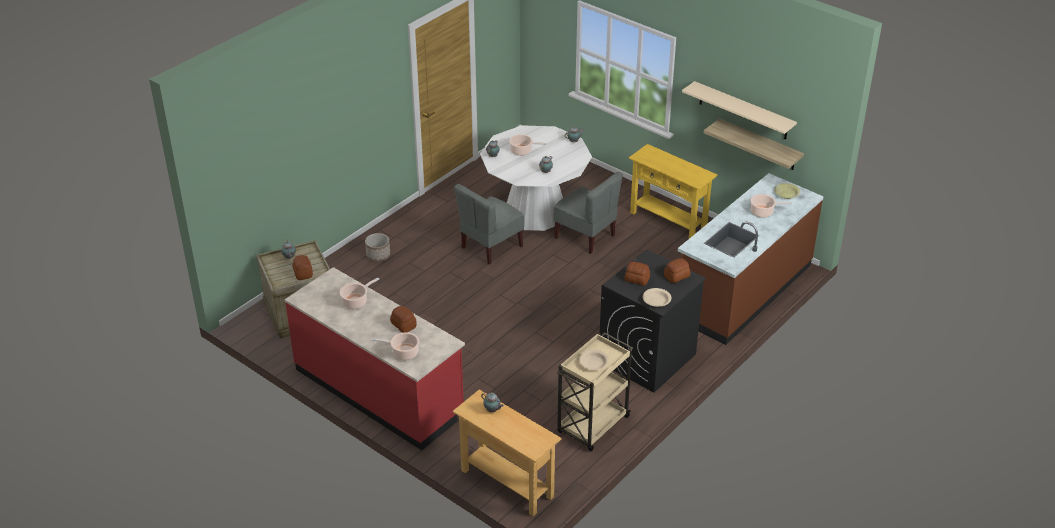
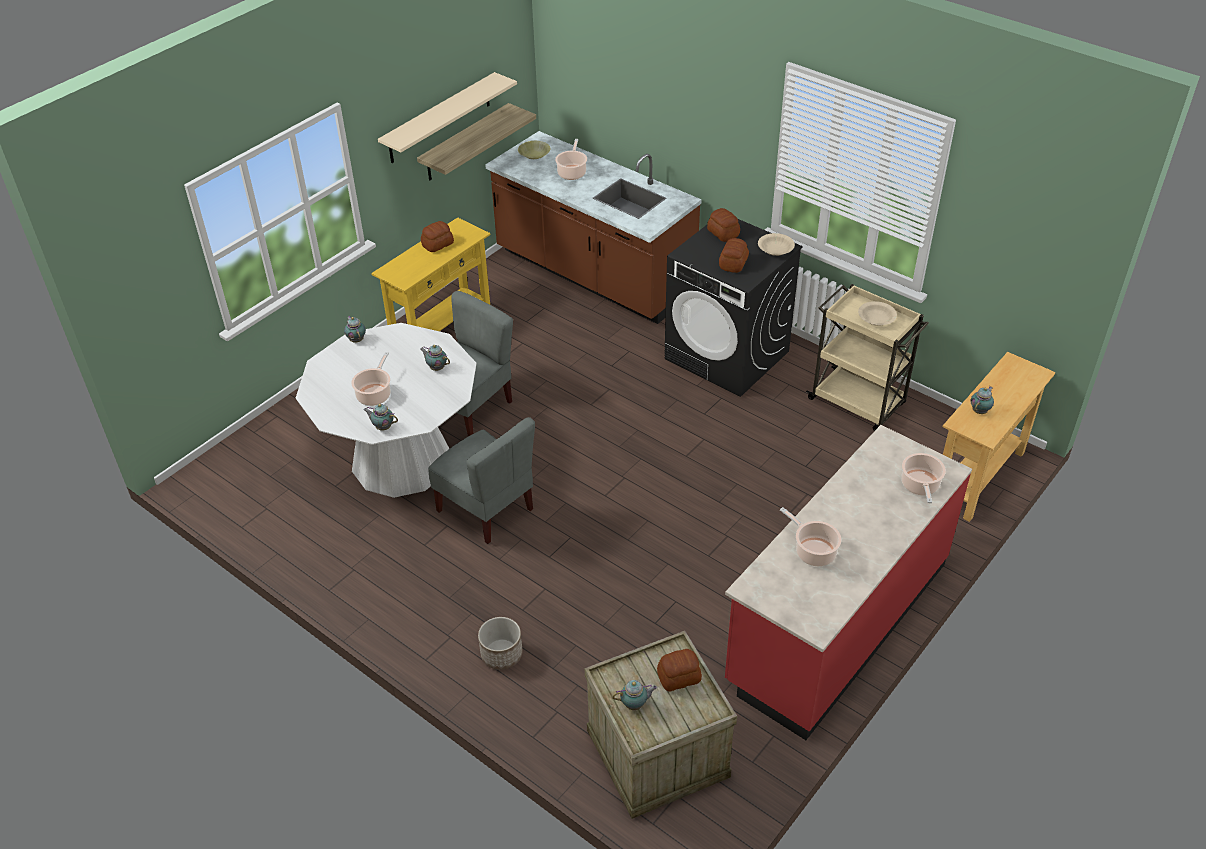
camera: 90 degrees left, 5 degrees up
bread [390,306,417,333] -> bread moved to [421,221,454,252]

